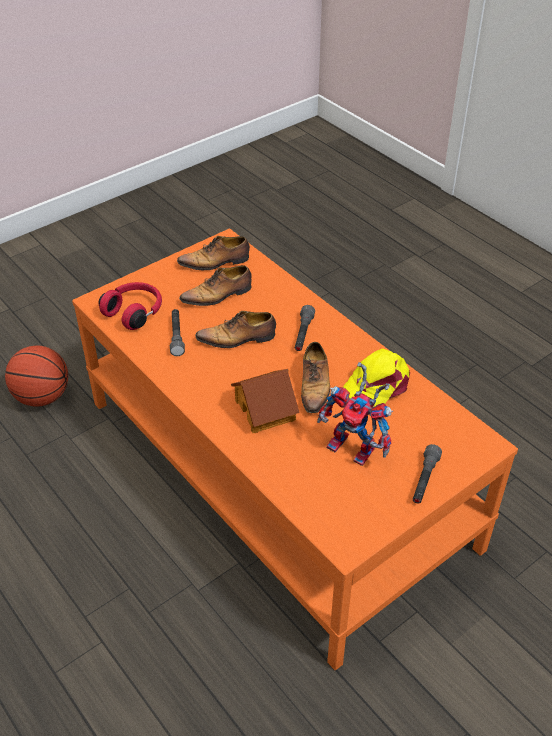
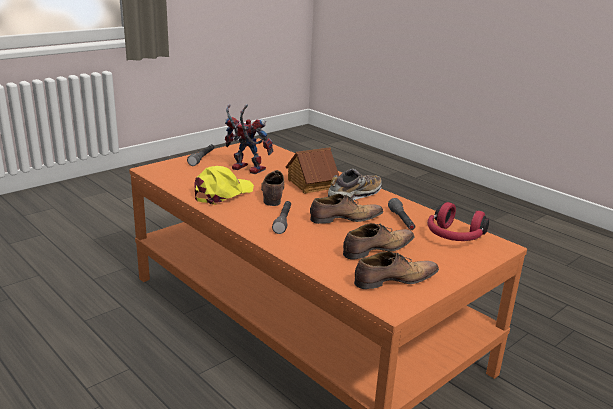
camera: 175 degrees right, 20 degrees down
basketball [5,346,68,407] -> none
none -> shoe [328,169,382,200]

